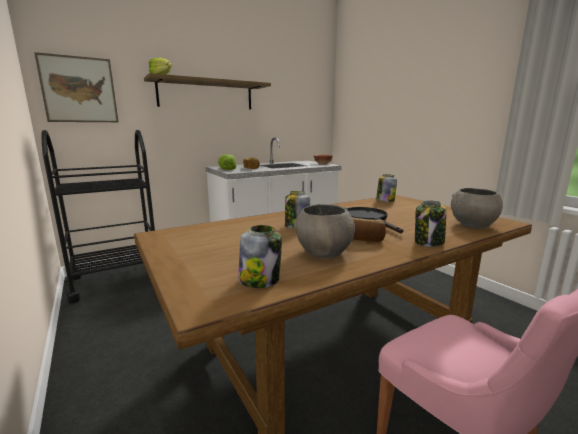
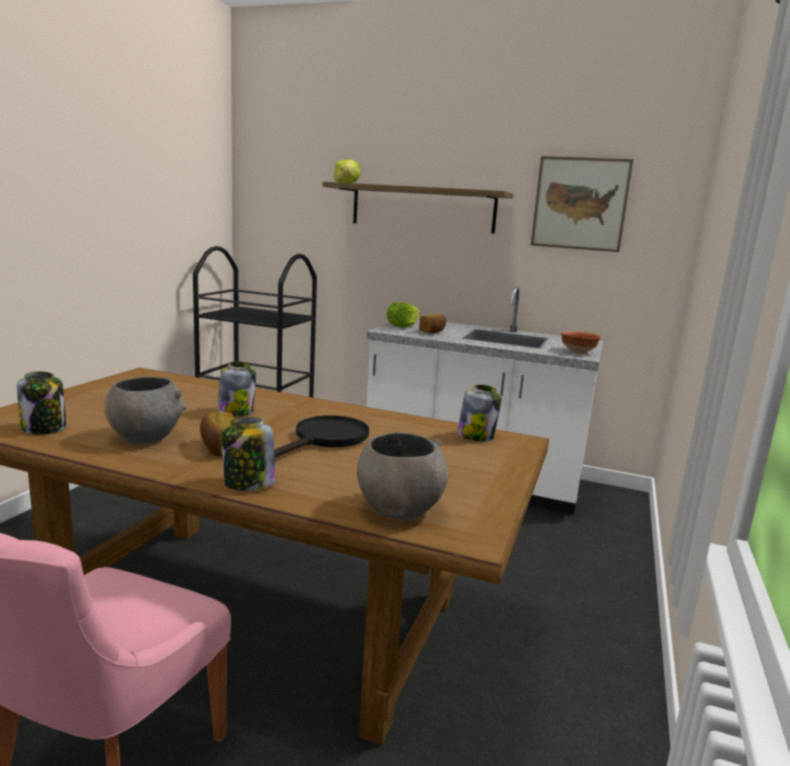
camera: 50 degrees right, 0 degrees up
picture [34,52,118,122] -> picture moved to [531,156,633,252]

